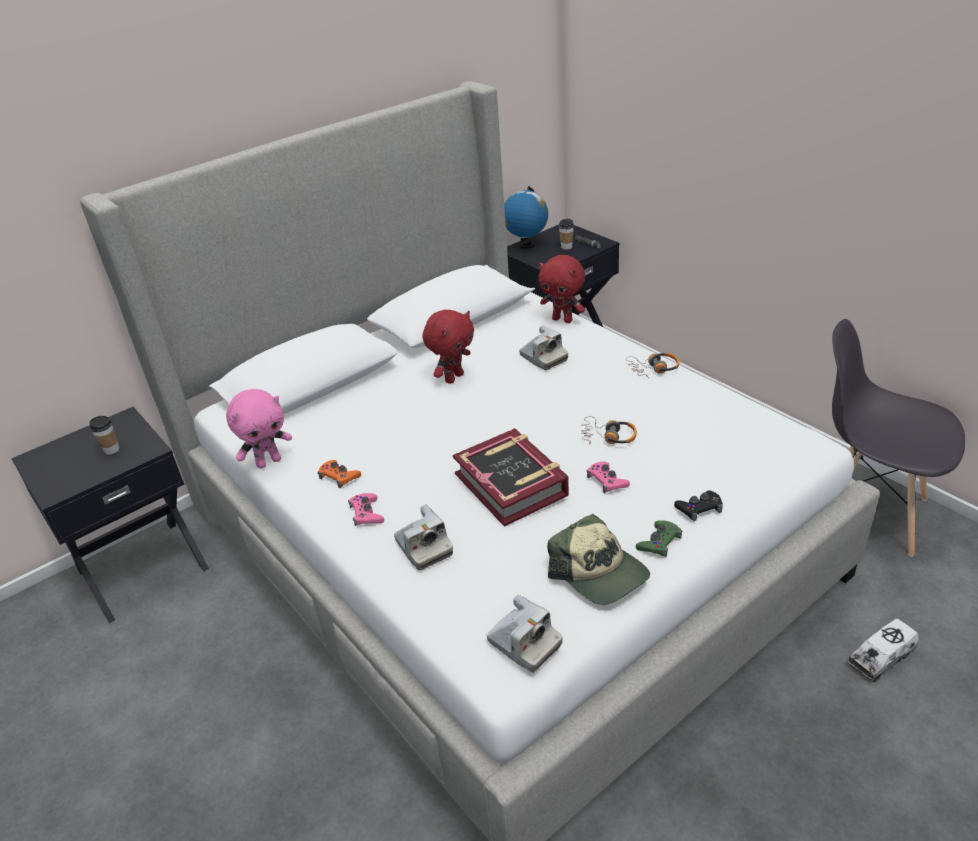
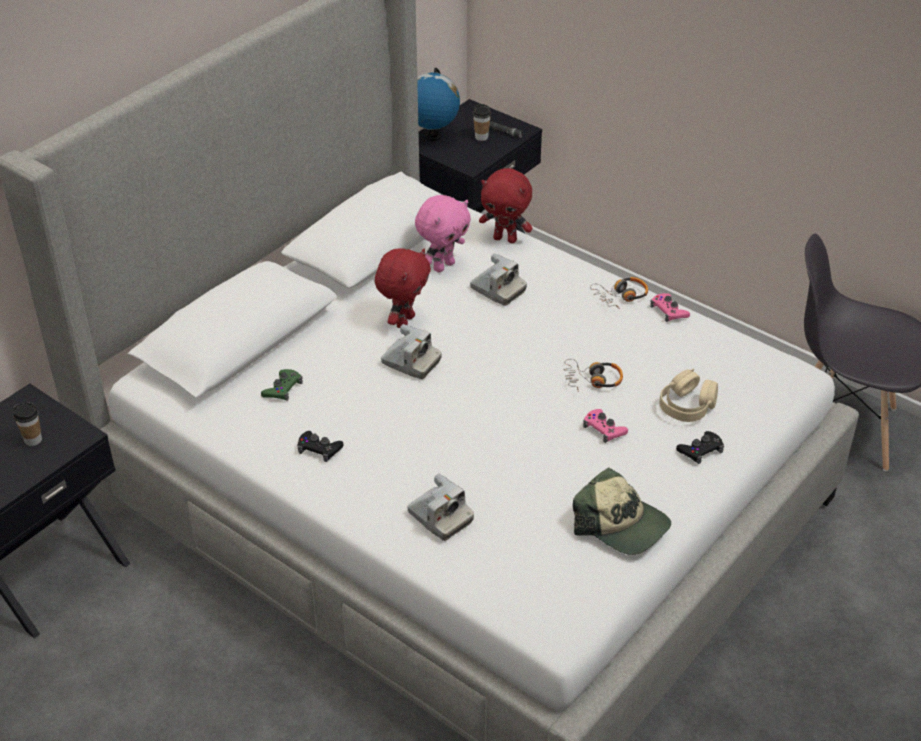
camera: 15 degrees left, 5 degrees up
pink plush toy [226,389,292,469] -> pink plush toy moved to [415,195,471,273]
orange game controller [318,460,361,488] -> black game controller [297,431,343,462]
pink game controller [348,493,384,526] -> pink game controller moved to [650,293,690,322]
book [453,428,569,527] -> none
camera [486,595,563,673] -> camera moved to [381,324,442,379]
green game controller [636,520,682,557] -> green game controller moved to [261,369,303,401]
toy truck [848,618,919,682] -> none
none -> beige headphones [660,369,718,422]

